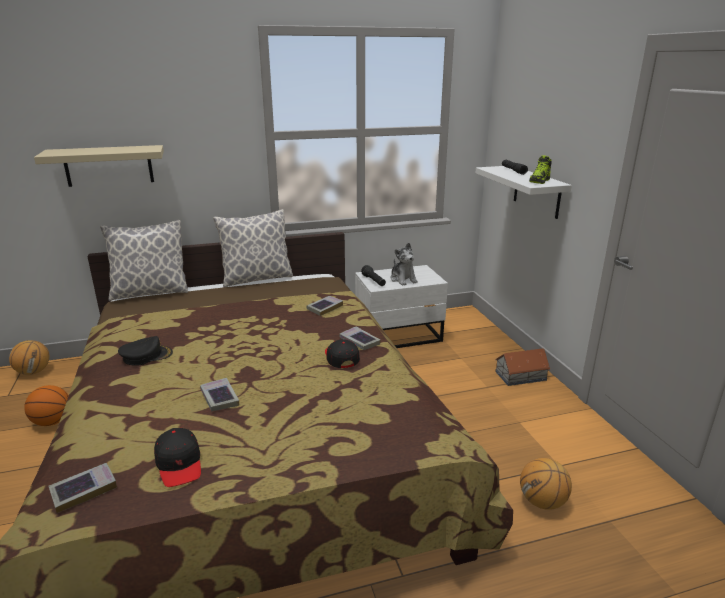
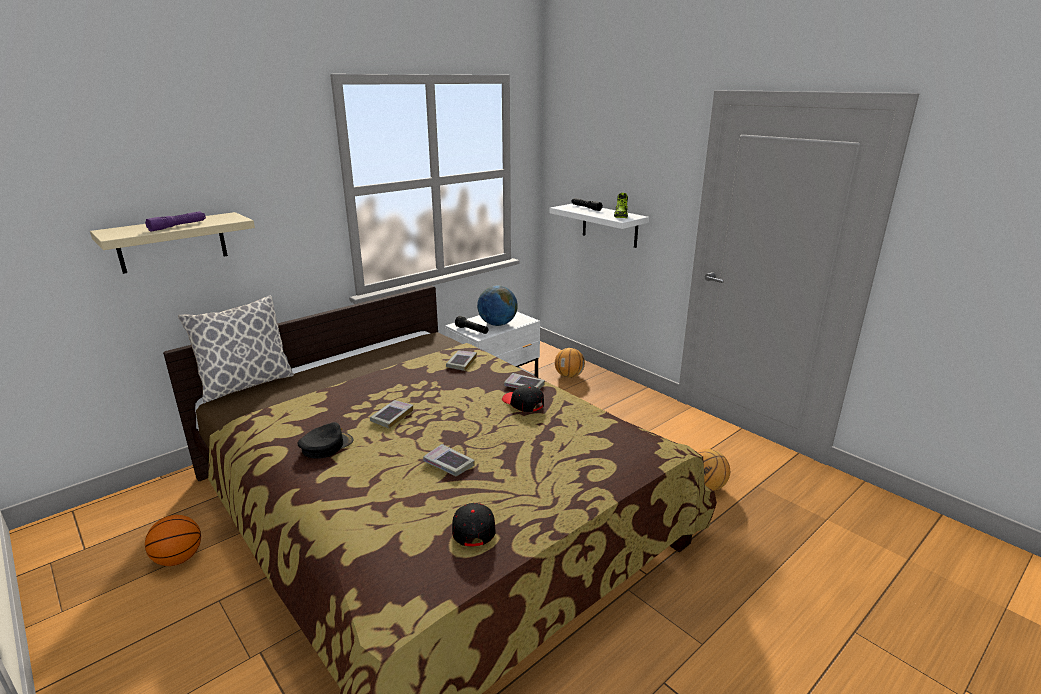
camera: 25 degrees left, 0 degrees up
basketball [9,340,50,375] -> basketball moved to [555,348,585,378]
book [48,463,117,513] -> book moved to [370,400,413,429]
black cap [154,428,201,487] -> black cap turned 135 degrees counterclockwise [452,503,495,546]
pillow [213,209,293,288] -> none
plush toy [391,242,418,286] -> globe [477,285,518,326]
toy house [495,348,550,386] -> none
none -> purple flashlight [145,211,206,232]

